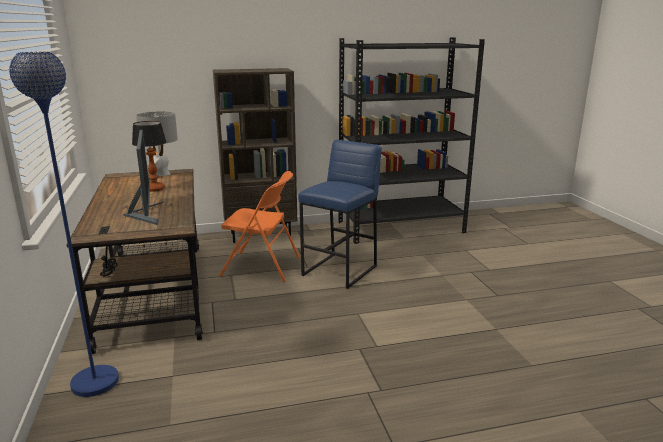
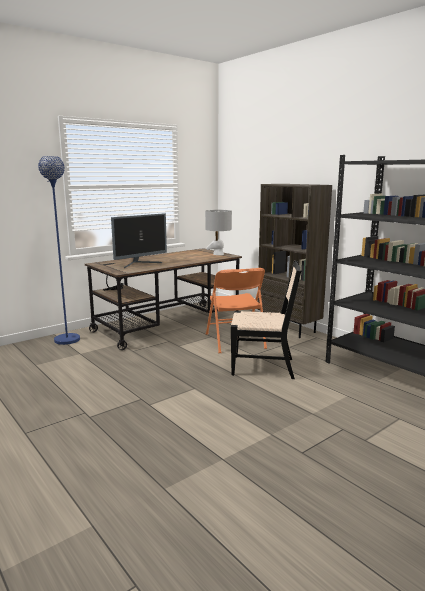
camera: 65 degrees right, 5 degrees down
table lamp [132,121,167,192] -> none
blue stool [298,140,382,289] -> chair [231,260,301,379]

